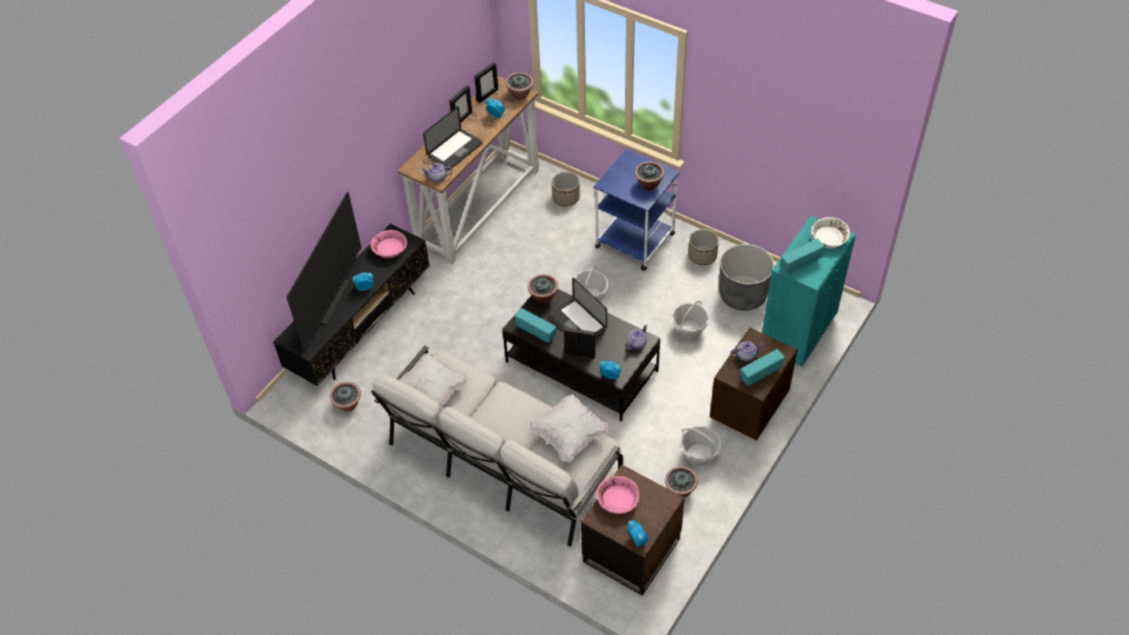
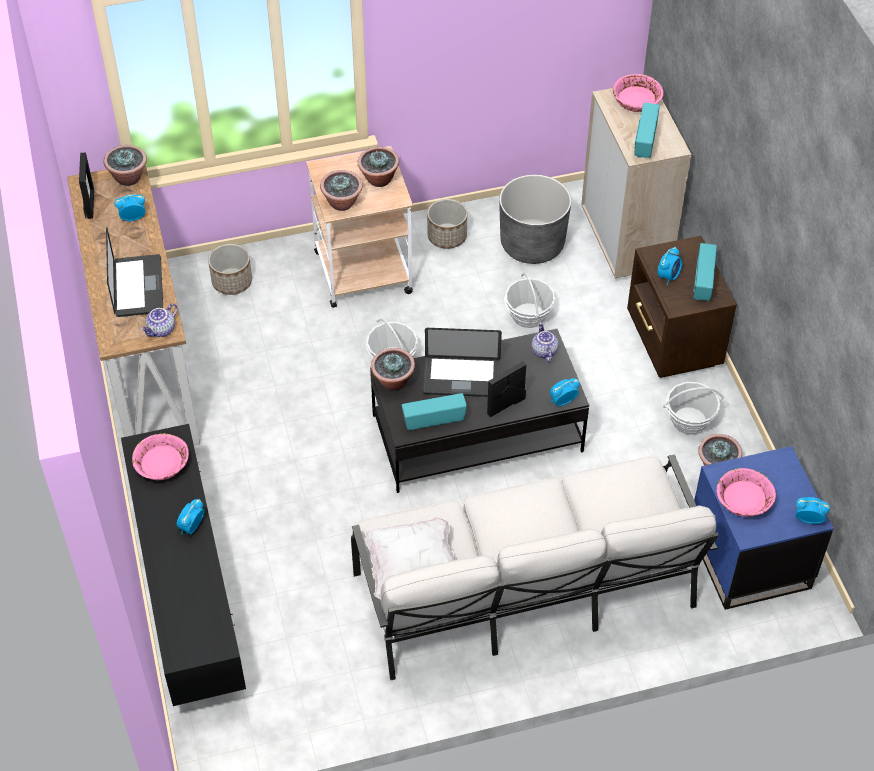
camera: 50 degrees left, 0 degrees up
television [287,192,361,351] -> none
potted plant [330,382,361,412] -> potted plant moved to [320,170,363,211]
picture frame [449,85,472,122] -> none
white pillow [529,394,609,462] -> none
brown side table [581,465,685,596] -> blue side table [694,446,834,610]
blue cart [594,149,680,271] -> beige cart [306,146,413,308]
teapot [730,341,764,362] -> alarm clock [658,247,682,285]
turquoise cabinet [762,216,856,367] -> beige cabinet [581,88,691,278]
white bowl [811,217,850,248] -> pink bowl [613,74,663,112]

